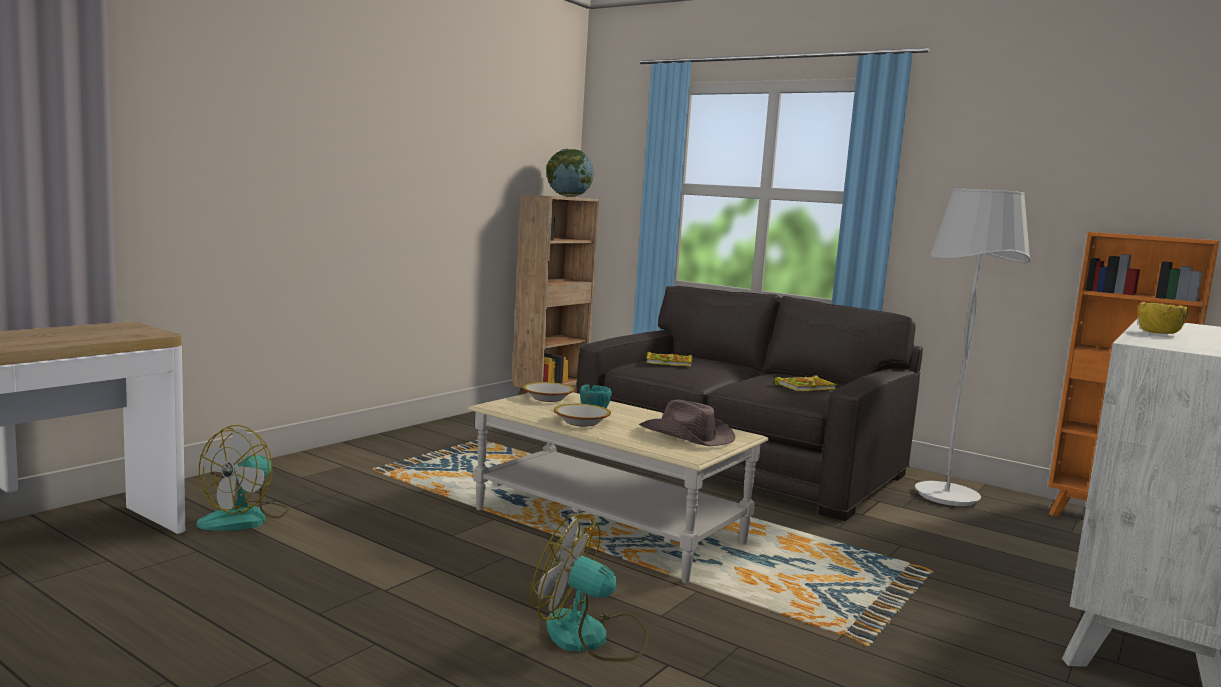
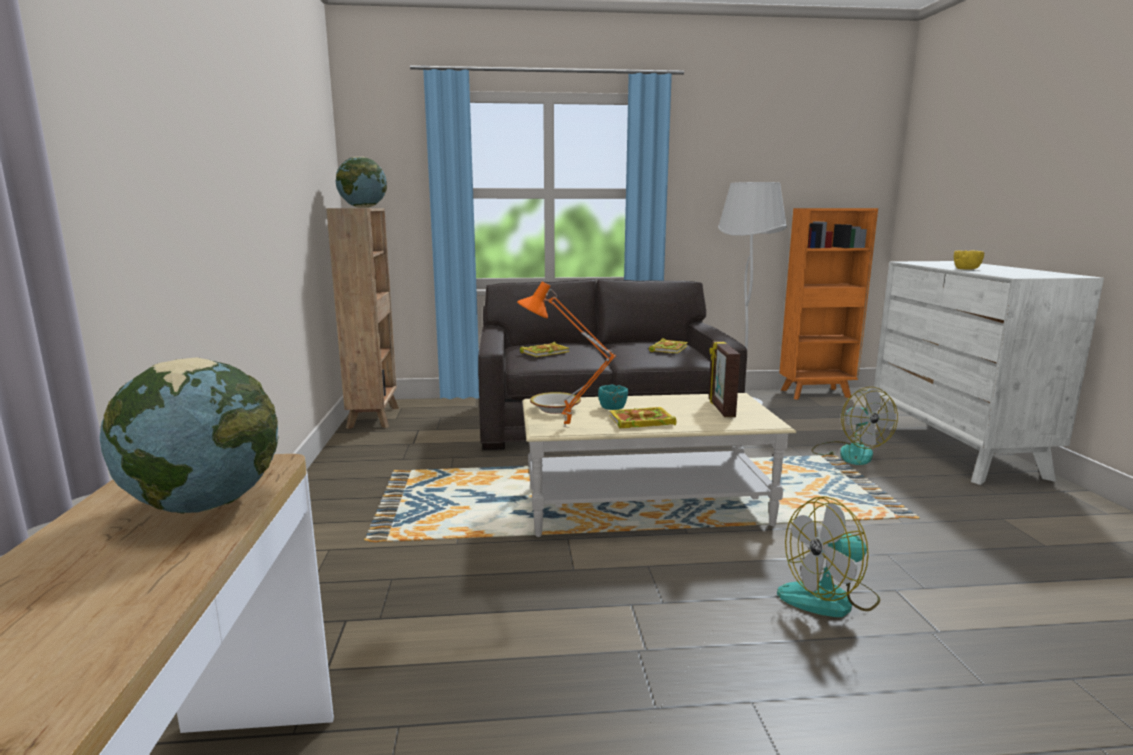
camera: 40 degrees left, 5 degrees up
fan [197,425,289,531] -> fan moved to [812,387,898,465]
bowl [554,404,611,427] -> book [609,407,676,429]
brown hat [639,399,735,446] -> picture frame [709,341,740,417]
none -> globe [100,357,279,514]
none -> orange table lamp [517,281,616,428]

